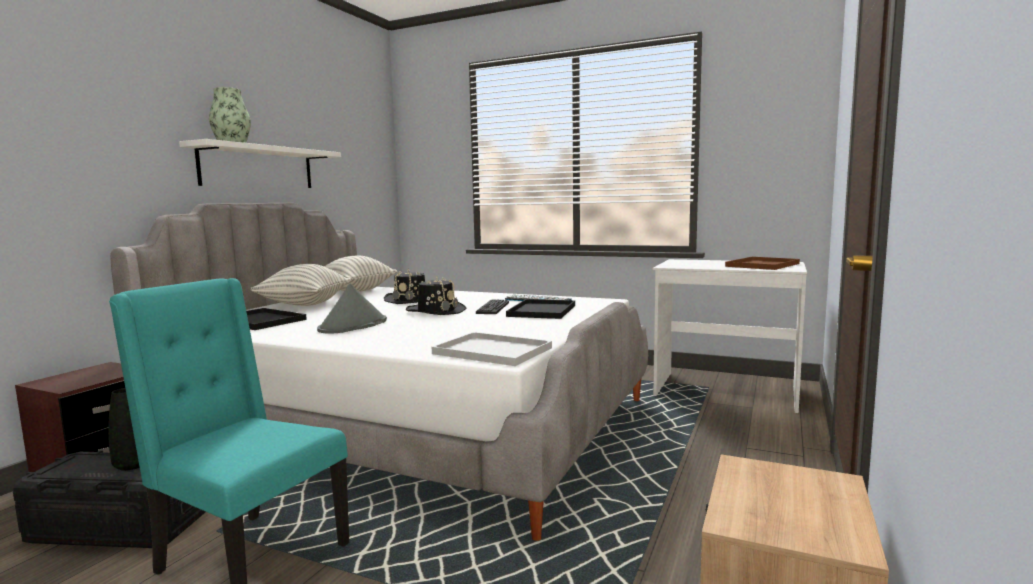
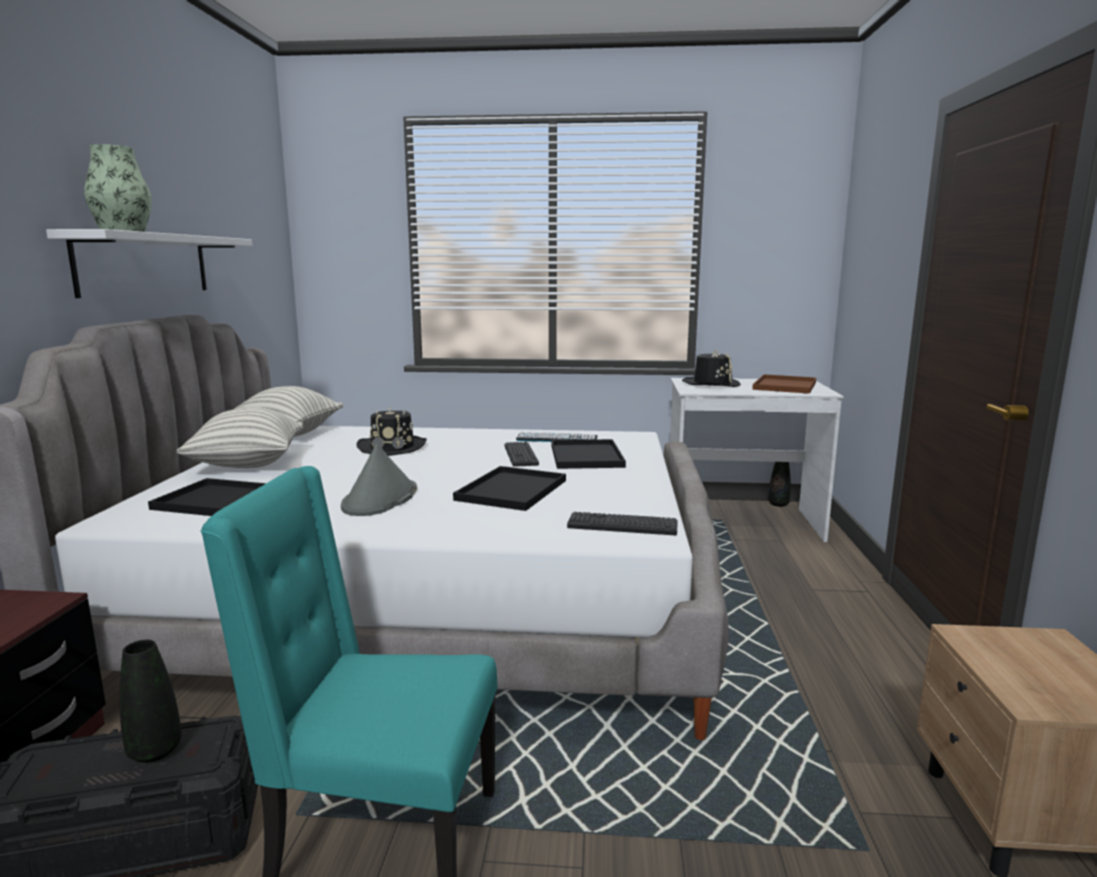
camera: 20 degrees left, 5 degrees up
black hat [406,277,466,315] -> black hat moved to [682,349,741,387]
white tray [432,332,552,366] -> keyboard [567,512,678,535]
none -> black tray [453,466,566,511]
none -> black vase [768,462,791,507]

